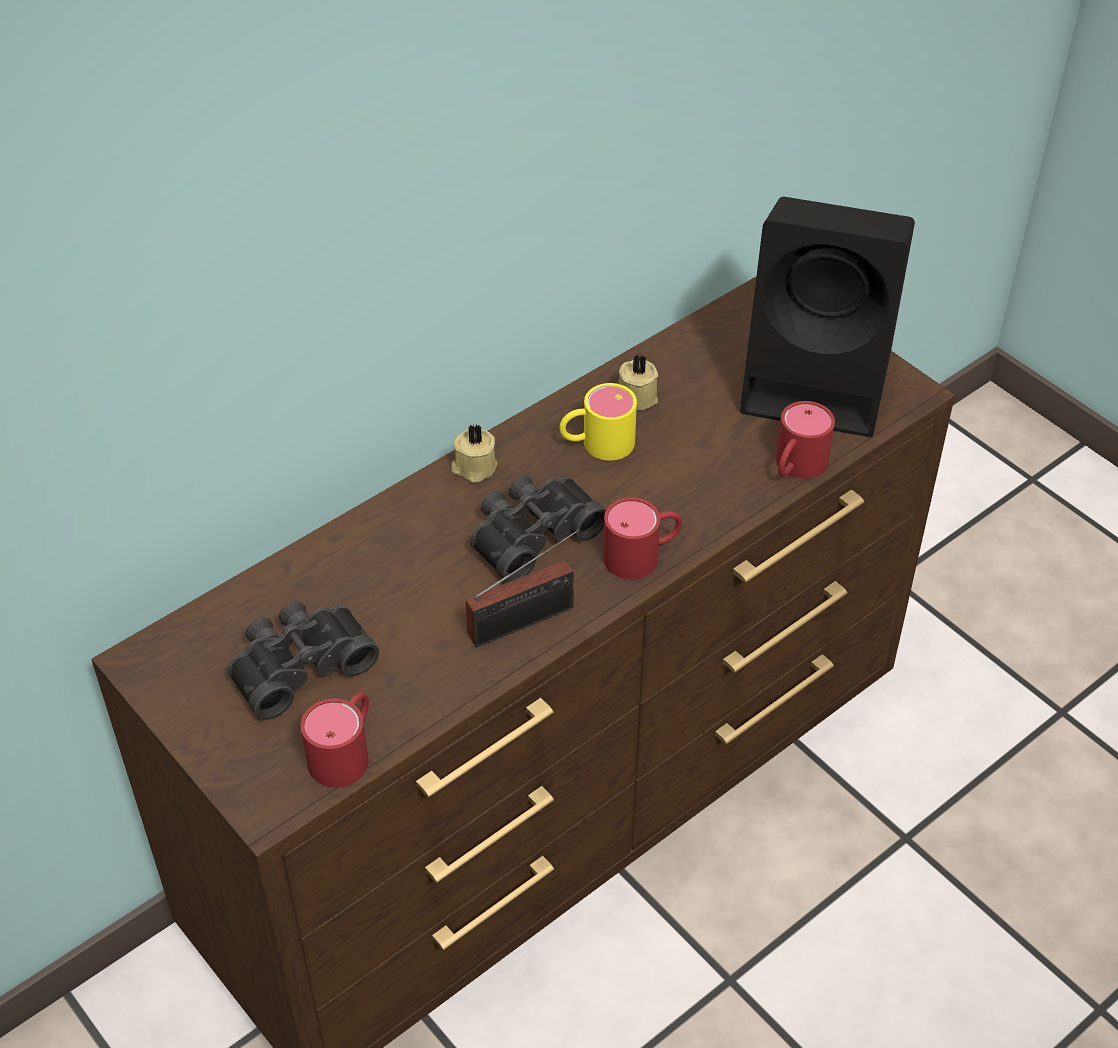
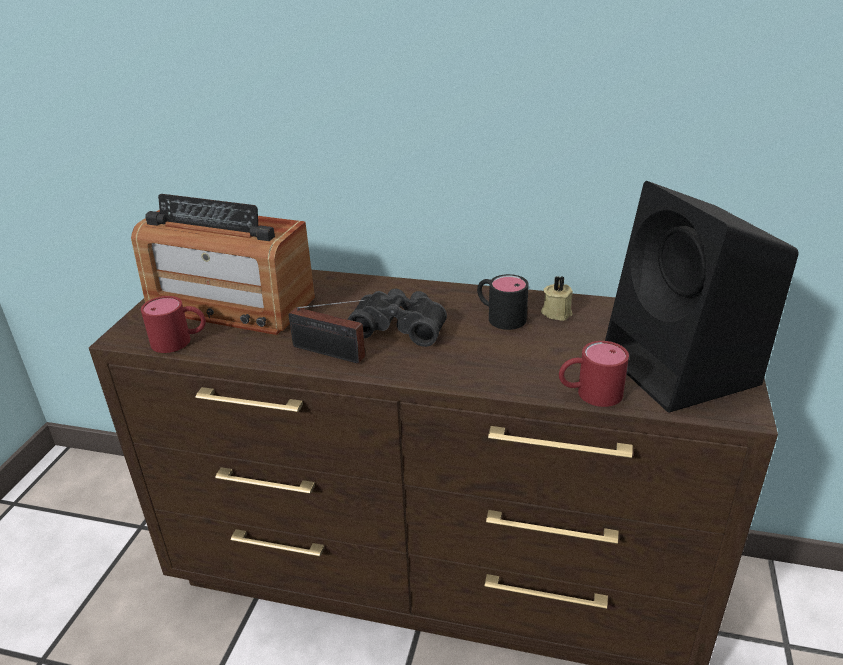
camera: 55 degrees right, 15 degrees down
black binoculars [227,601,380,720] -> radio [131,194,315,335]
beige candle [452,424,498,483] -> none
yellow mug [560,383,637,461] -> black mug [477,274,529,330]
red mug [603,497,683,579] -> none

